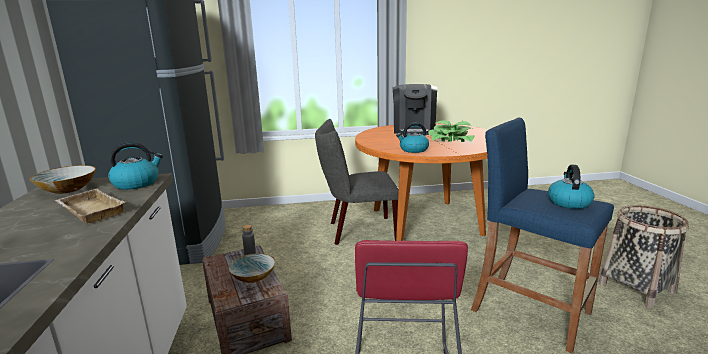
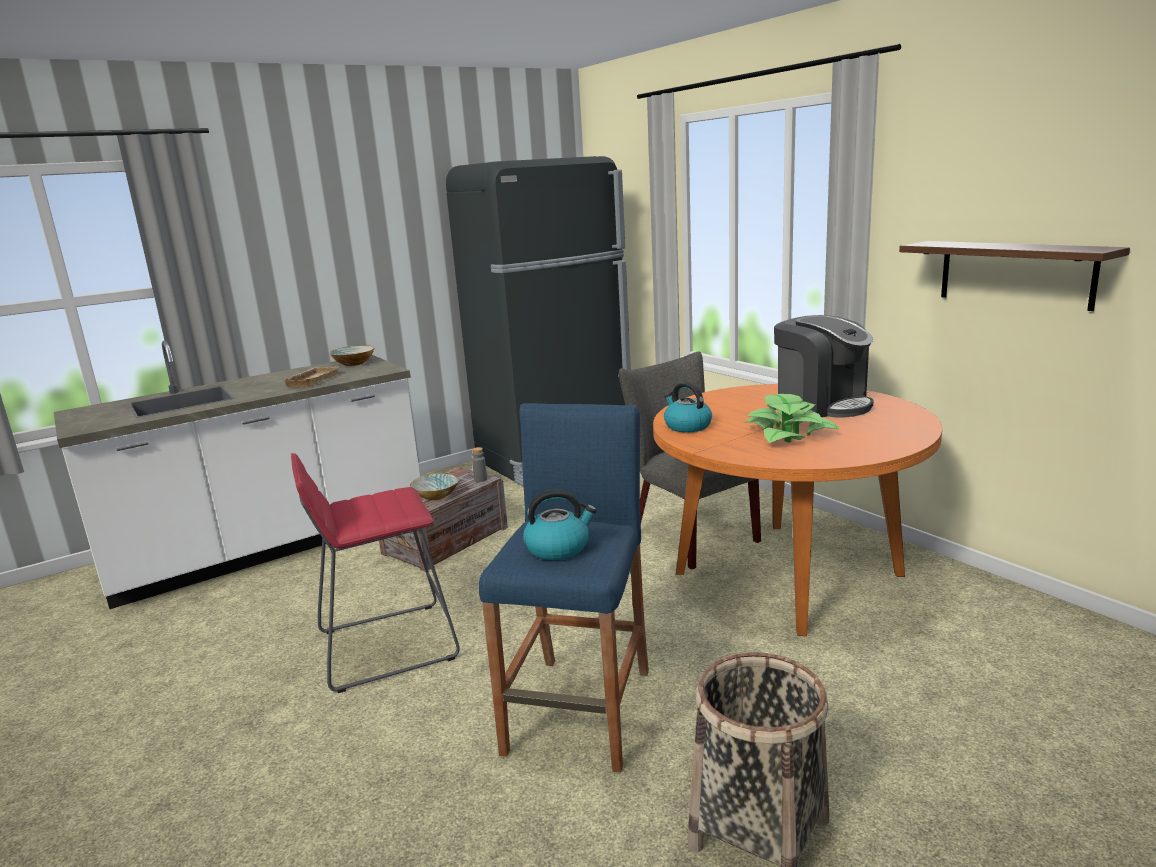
camera: 65 degrees right, 0 degrees up
kettle [108,142,163,190] -> none
coffee machine [393,84,437,135] -> coffee machine turned 105 degrees counterclockwise [774,315,873,418]
none -> shelf [899,241,1130,311]

